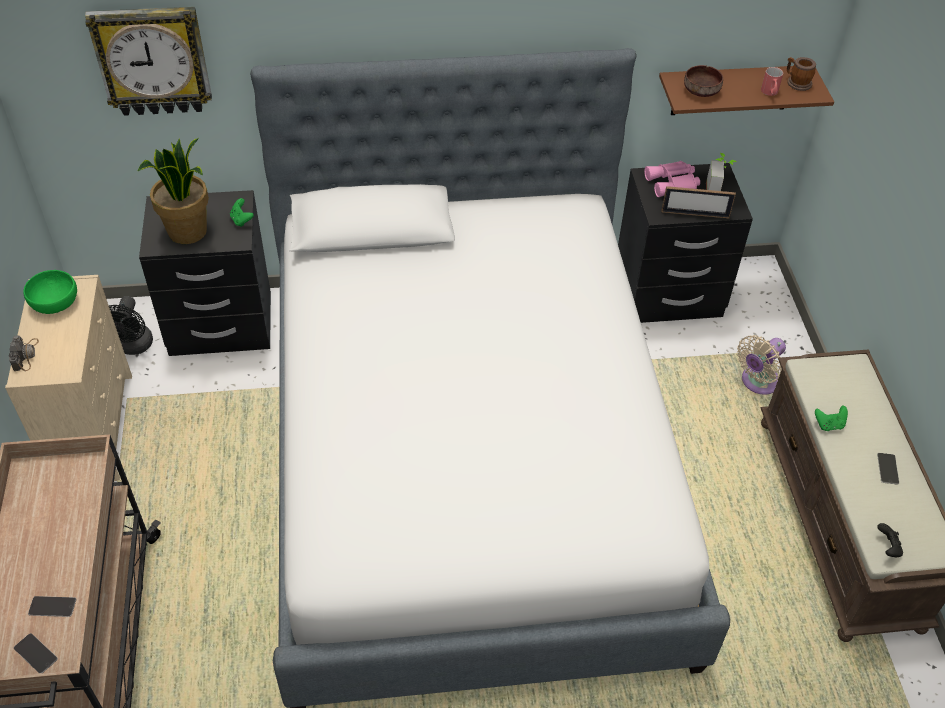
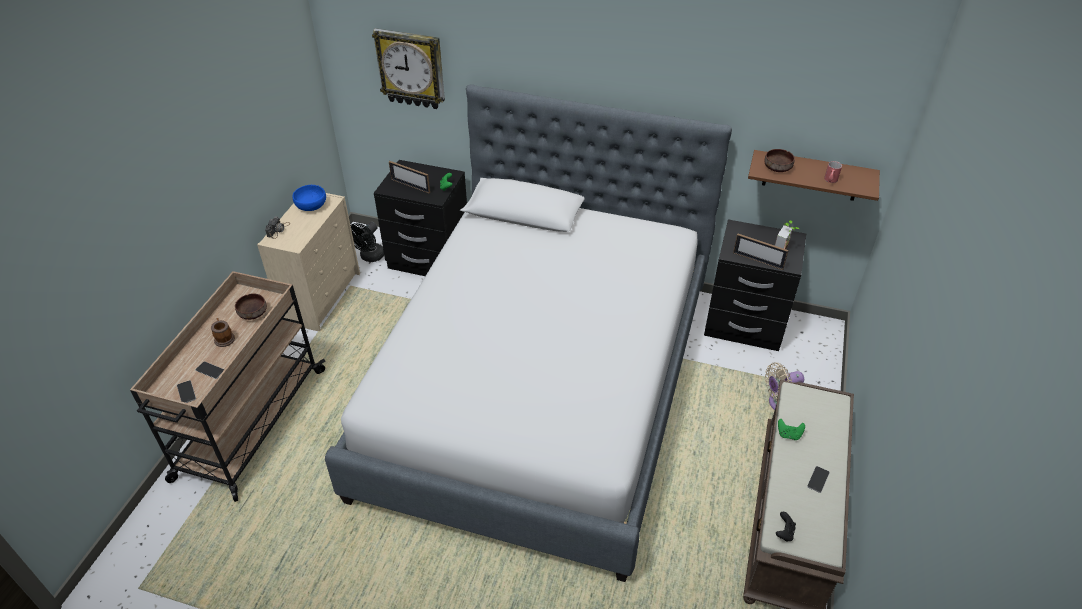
camera: 25 degrees right, 5 degrees down
green bowl [23,270,77,314] -> blue bowl [292,185,326,211]
potted plant [138,138,209,244] -> picture frame [389,161,430,193]
pink binoculars [644,161,700,197] -> none
mug [787,57,816,91] -> mug moved to [211,318,235,347]
none -> brown bowl [235,293,267,320]

